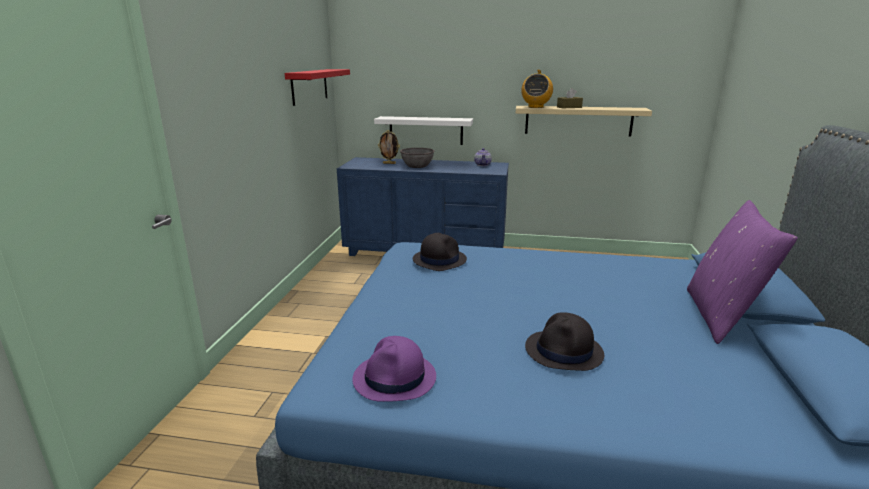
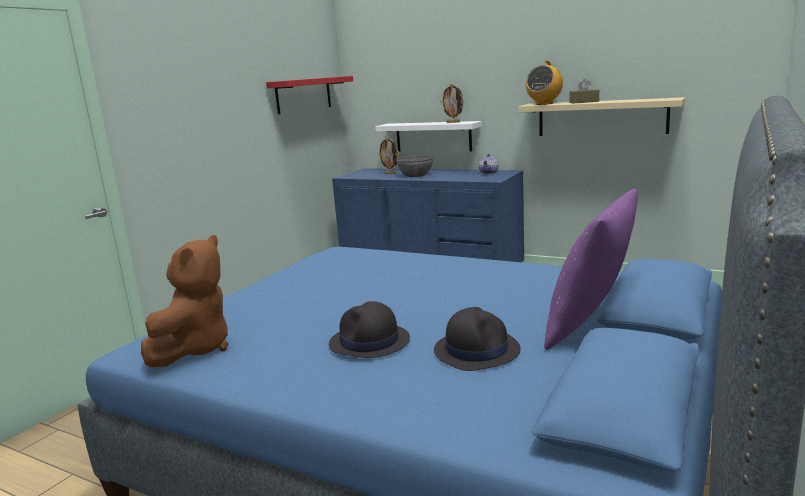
camera: 20 degrees right, 5 degrees down
purple hat [352,336,436,402] -> brown plush toy [141,235,229,368]
black hat [413,233,467,271] -> black hat moved to [434,307,521,371]
none -> picture frame [441,83,464,123]

